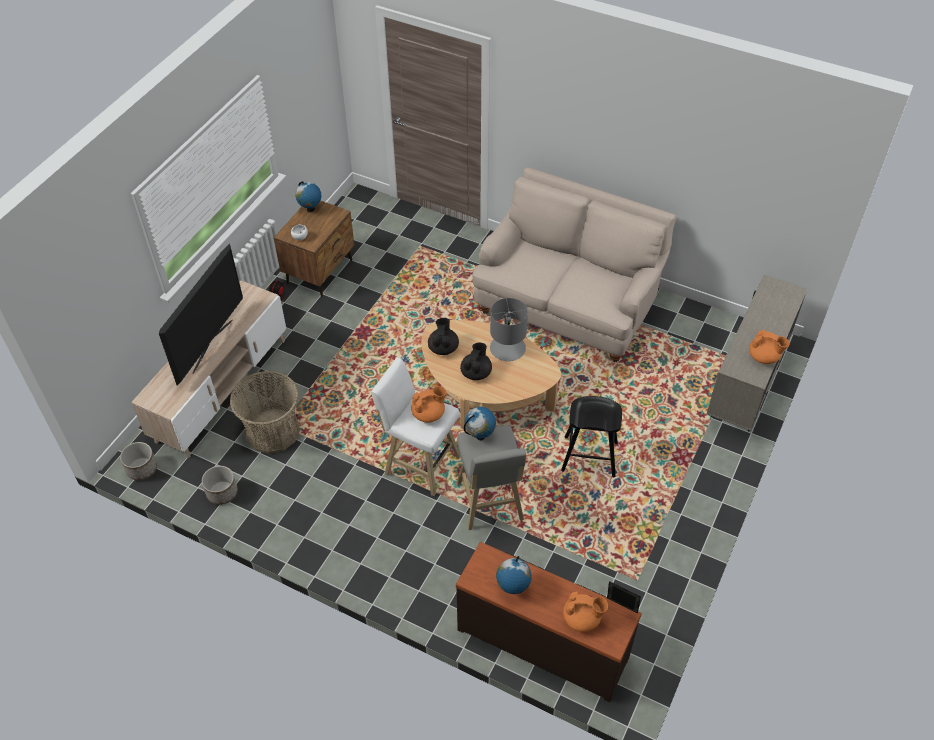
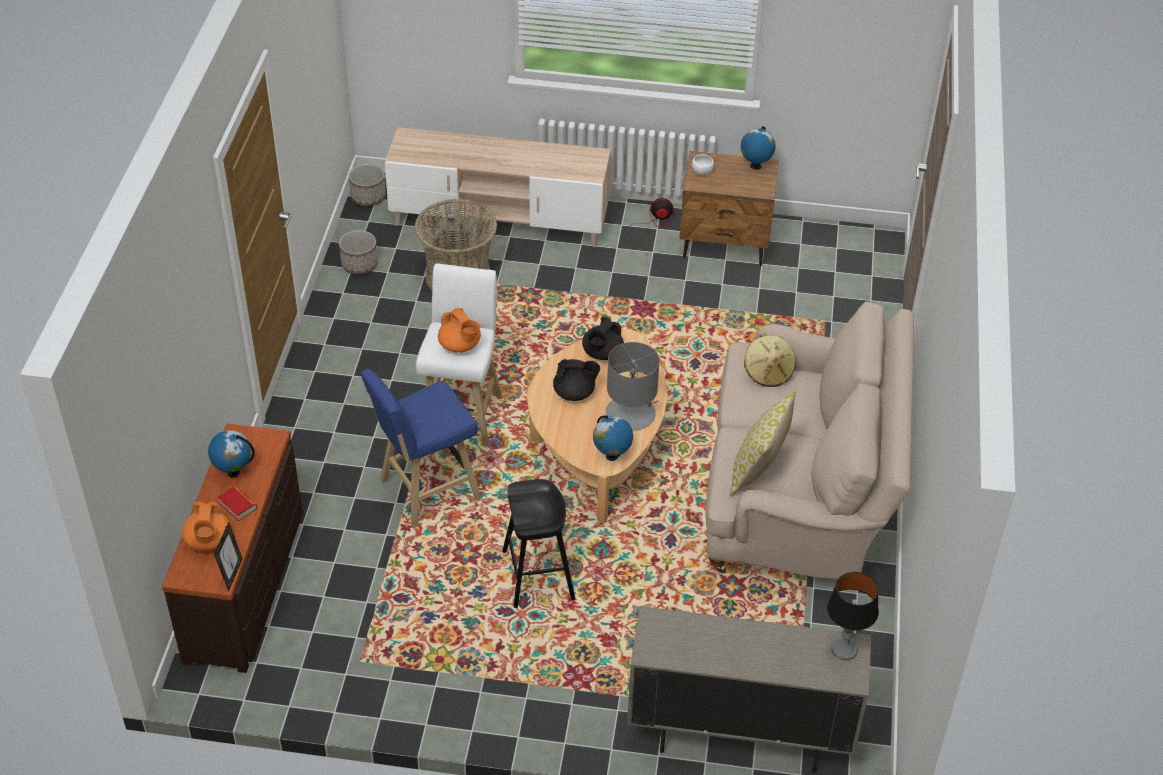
camera: 70 degrees right, 5 degrees down
television [159,244,243,385] -> none
black teapot [428,318,459,355] -> black teapot turned 135 degrees clockwise [582,317,624,360]
grey stool [457,425,526,530] -> blue stool [361,369,481,529]
globe [464,407,496,440] -> globe moved to [593,415,633,461]
orange teapot [749,330,790,364] -> none
none -> book [217,486,257,521]
none -> pillow [730,390,796,496]
none -> beige hat [744,334,796,387]
none -> table lamp [827,572,879,660]

